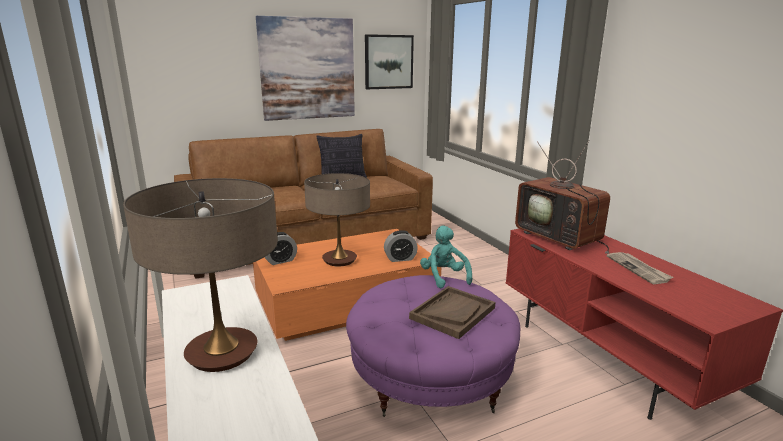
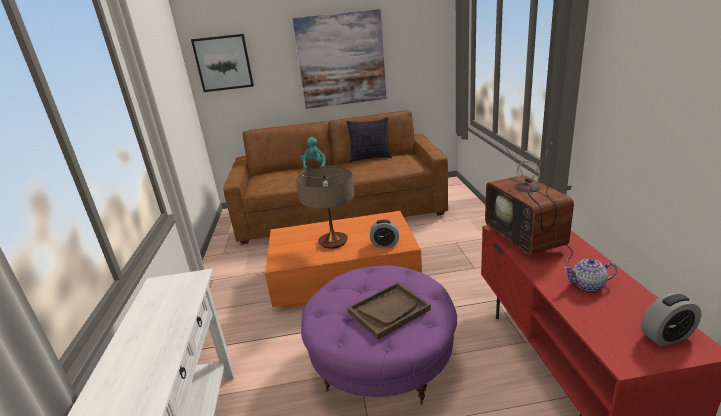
camera: 20 degrees right, 5 degrees up
table lamp [123,178,278,372] -> none
alarm clock [265,232,297,265] -> alarm clock moved to [641,293,702,346]
picture [365,34,414,89] -> picture moved to [191,34,254,92]
turquoise plush toy [420,226,472,288] -> turquoise plush toy moved to [300,137,326,171]
newspaper [607,252,673,284] -> teapot [564,258,617,291]

